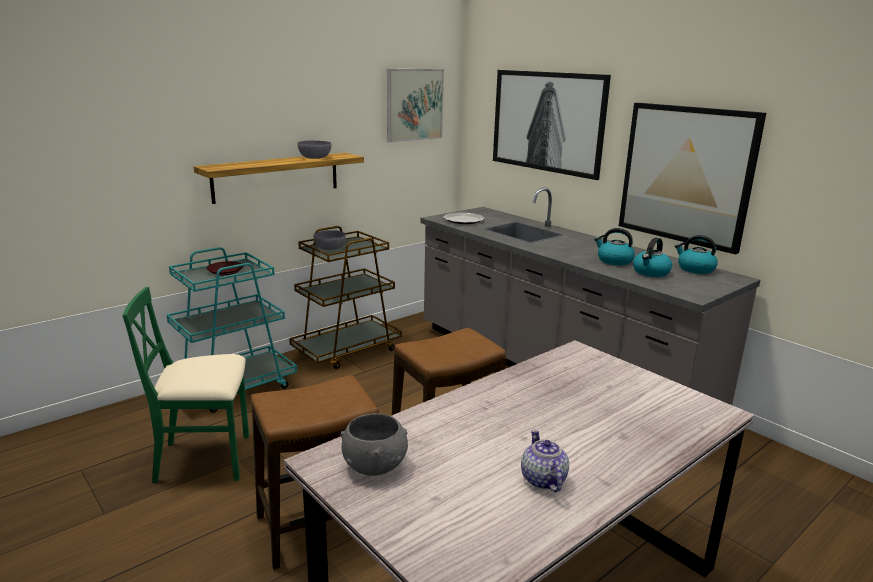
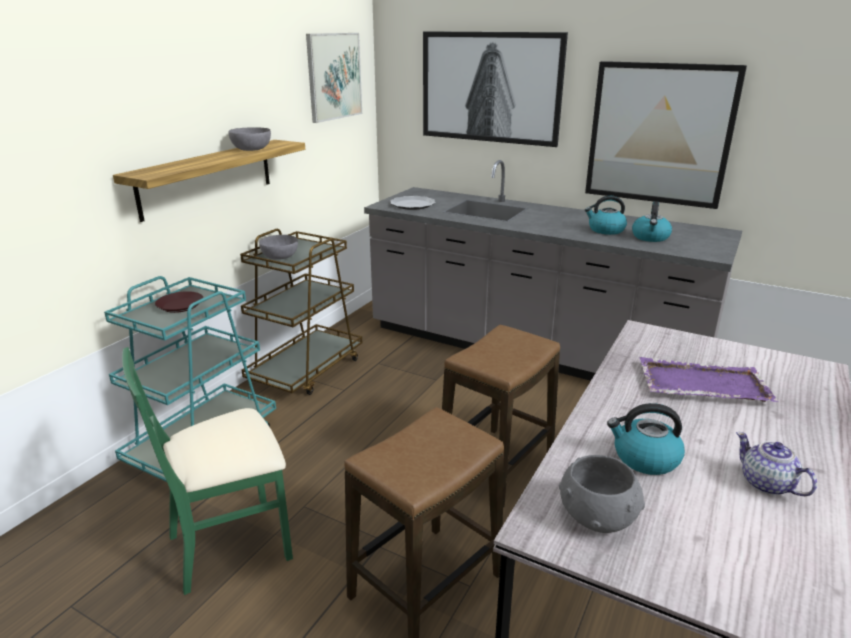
camera: 20 degrees left, 5 degrees up
kettle [675,235,718,274] -> kettle moved to [607,403,685,475]
none -> purple tray [639,357,779,402]

